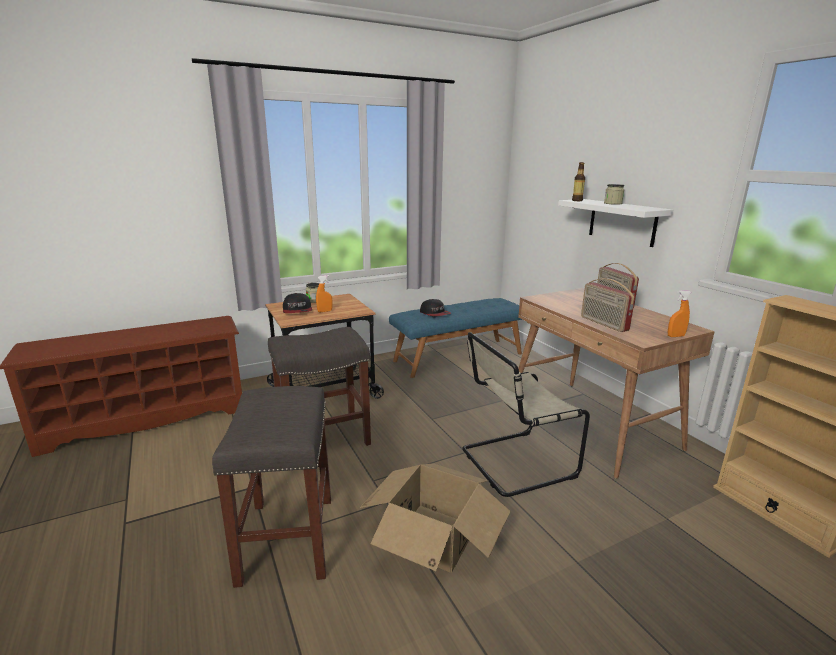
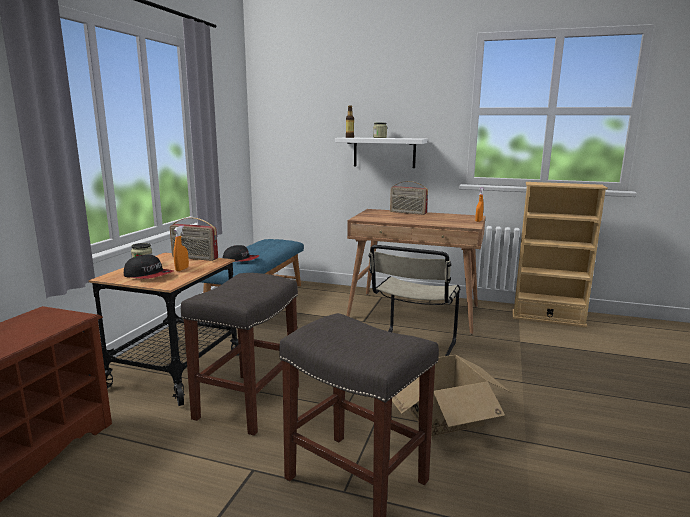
camera: 45 degrees left, 5 degrees down
radio [581,278,635,332] -> radio moved to [170,217,218,261]

